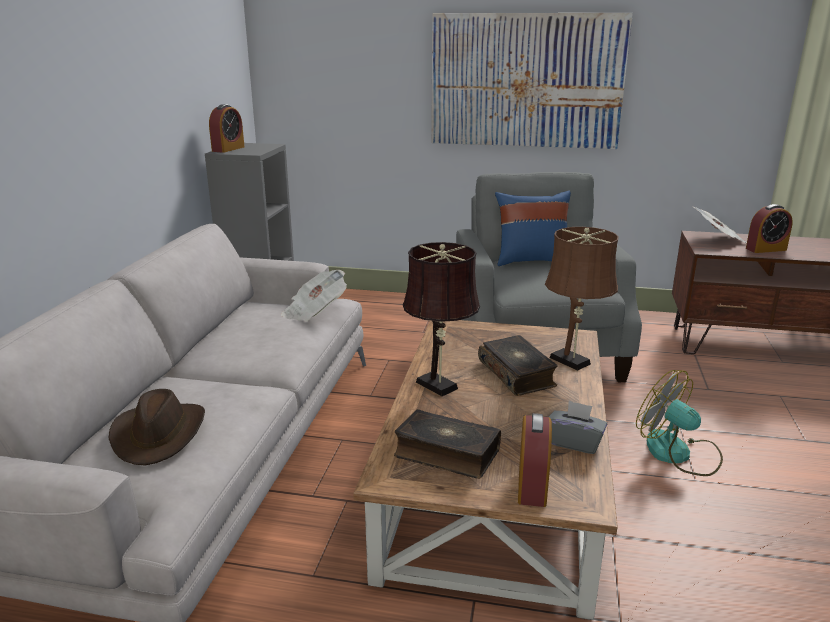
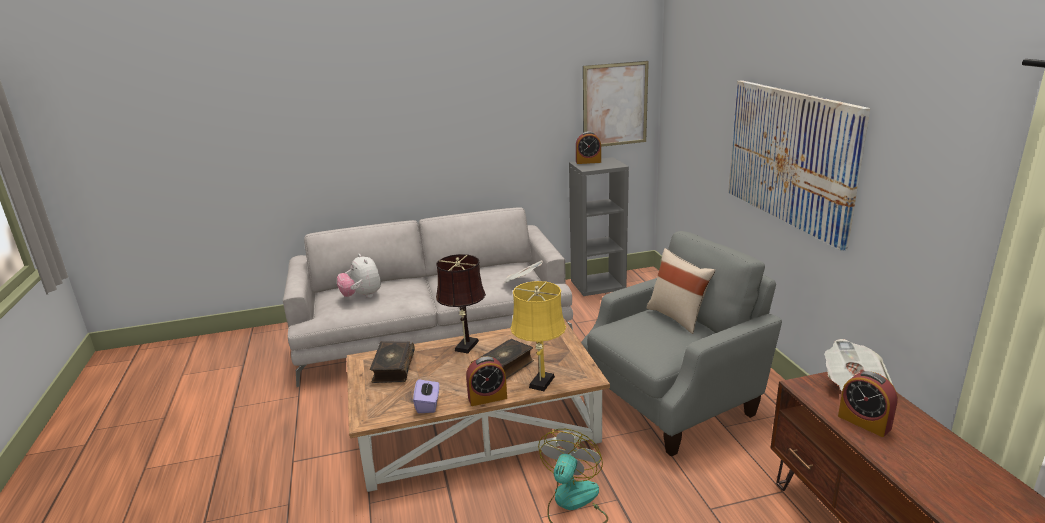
camera: 65 degrees right, 0 degrees up
brown hat [109,389,205,465] -> plush toy [337,254,381,298]
blue pillow [495,190,571,266] -> beige pillow [646,248,715,334]
alarm clock [518,413,552,507] -> alarm clock moved to [466,356,507,406]
brown table lamp [545,227,619,371] -> yellow table lamp [511,281,566,391]
grey tissue box [549,401,607,454] -> purple tissue box [413,379,440,413]
none -> picture [583,61,649,147]

